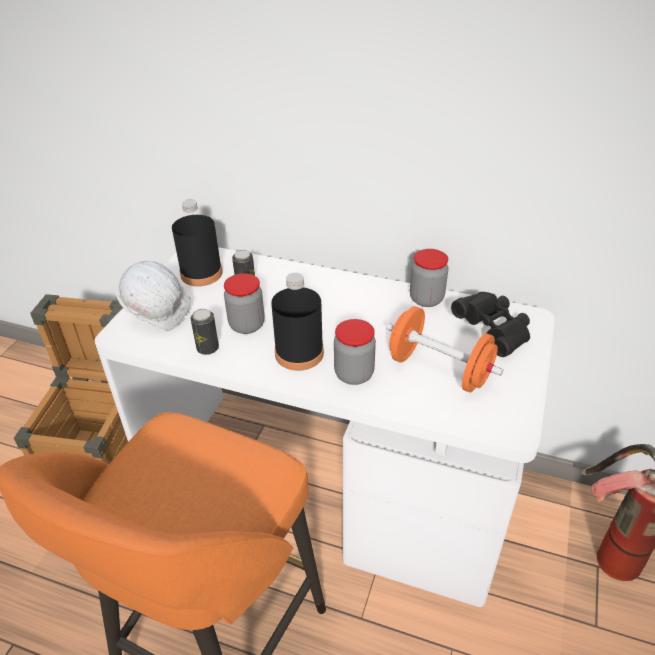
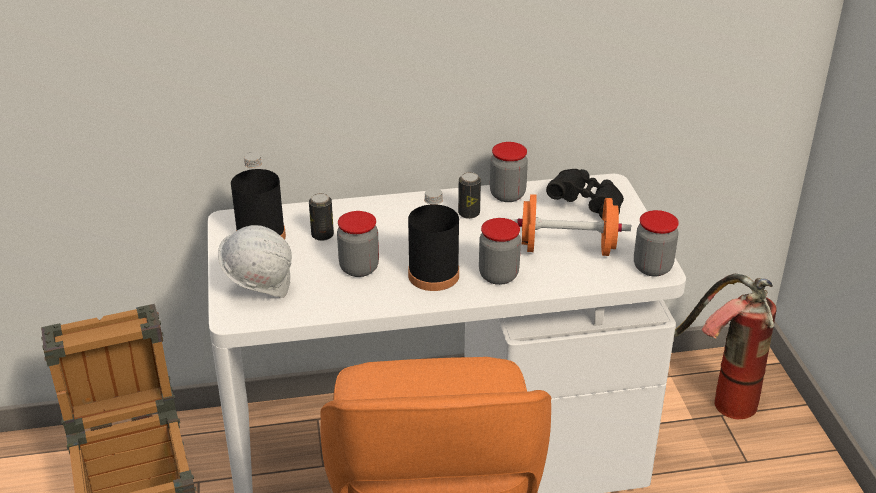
camera: 30 degrees left, 5 degrees down
can [191,309,219,355] -> can moved to [458,172,481,219]
none -> jar [634,210,679,276]

